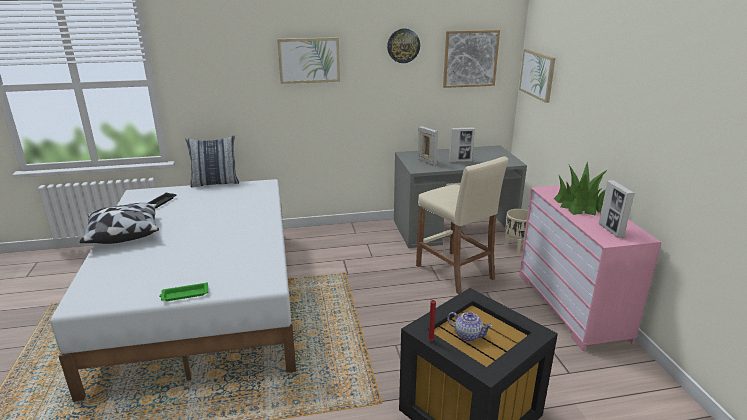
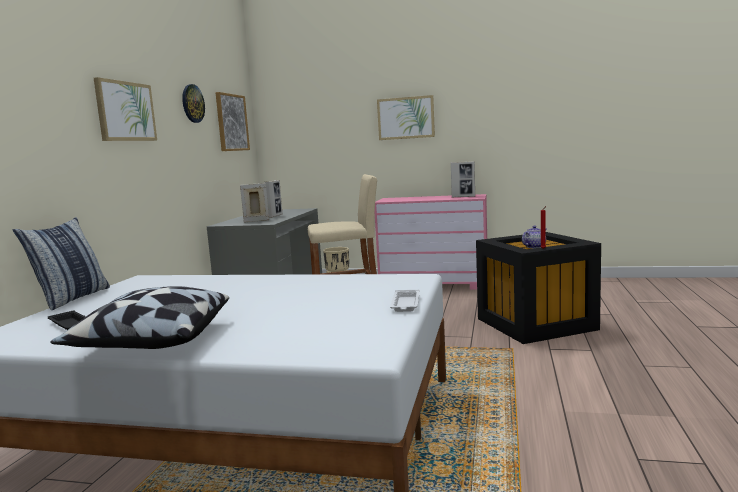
camera: 65 degrees left, 15 degrees down
green tray [159,282,208,301] -> white tray [390,290,420,312]
picture [519,49,556,103] -> picture moved to [377,95,435,140]
potted plant [554,162,607,216] -> none

